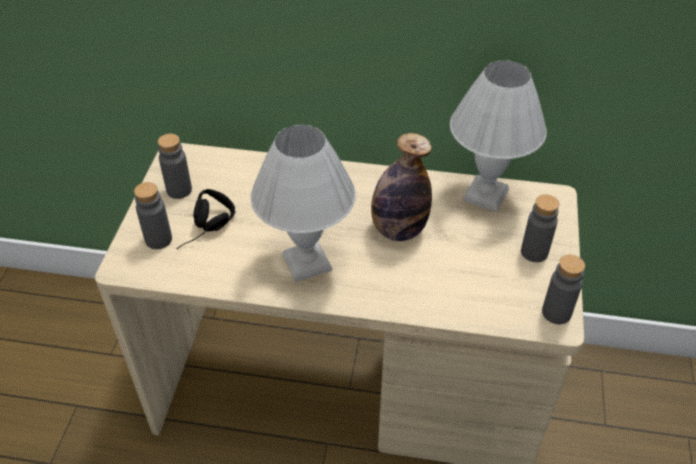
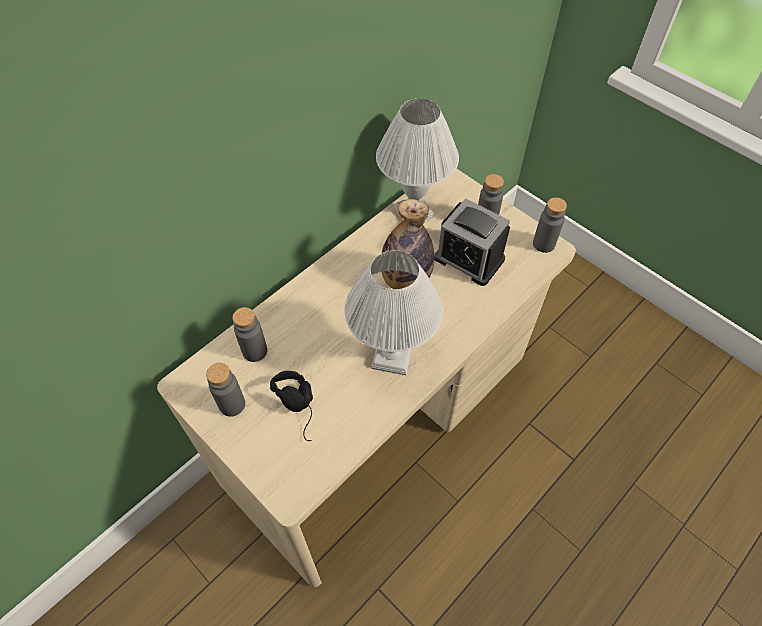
camera: 55 degrees left, 10 degrees up
grey bottle [134,182,172,249] -> grey bottle moved to [232,307,267,362]
none -> alarm clock [434,198,510,286]

